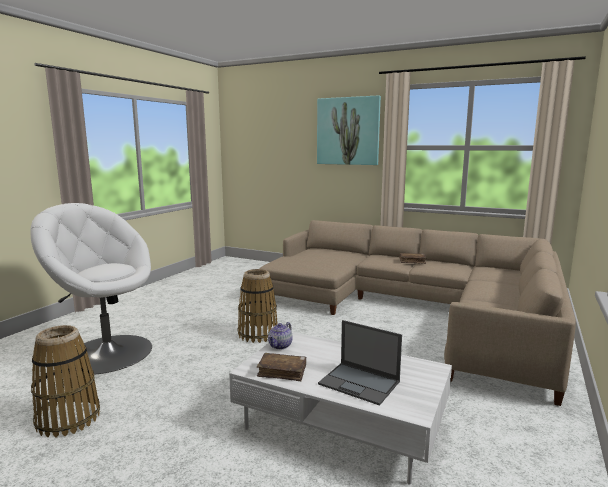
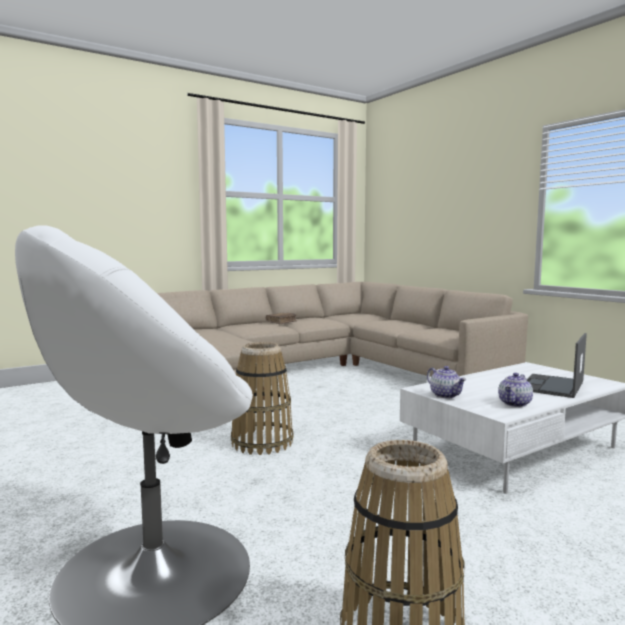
camera: 60 degrees left, 5 degrees down
brown book [257,353,307,381] -> teapot [498,373,533,407]
picture [317,95,381,165] -> none
laptop [318,320,402,406] -> laptop turned 150 degrees clockwise [527,333,587,398]

